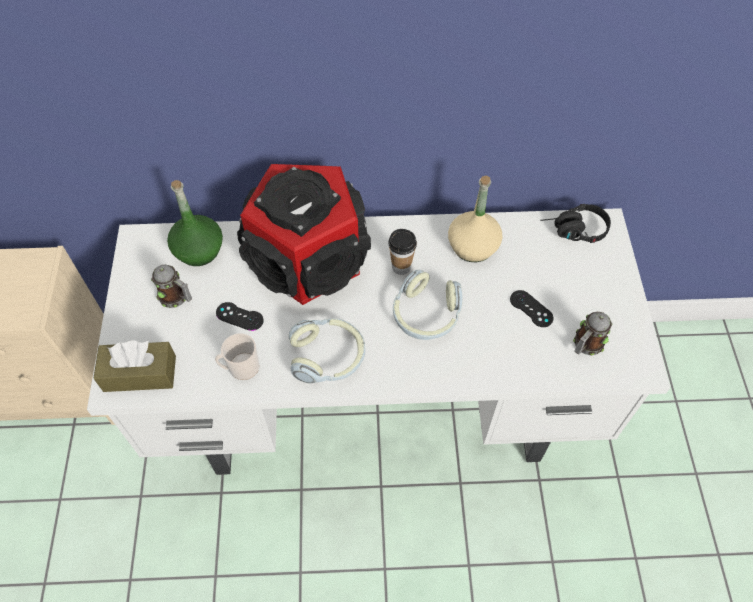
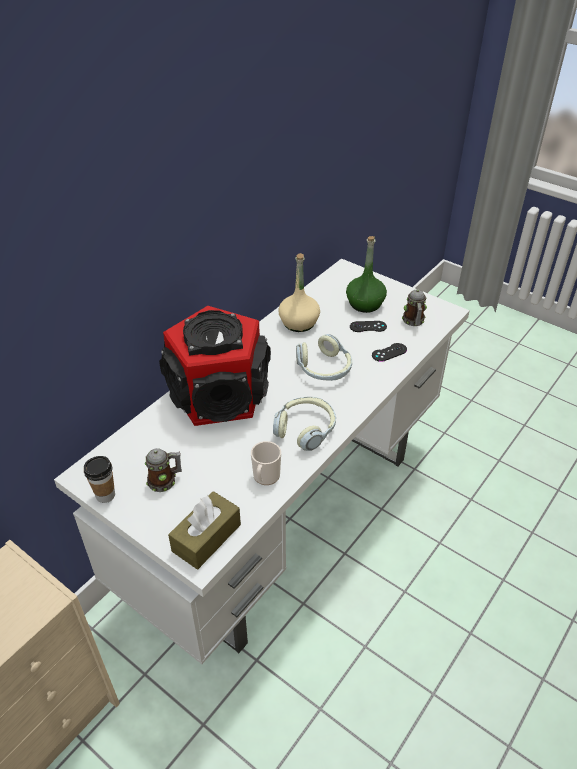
camera: 50 degrees left, 15 degrees down
green bottle [167,180,223,266] -> green bottle moved to [346,236,387,313]
black game controller [216,302,264,331] -> black game controller moved to [372,343,407,362]
cup [388,229,417,275] -> cup moved to [84,456,115,503]
black headphones [540,204,611,243] -> none

